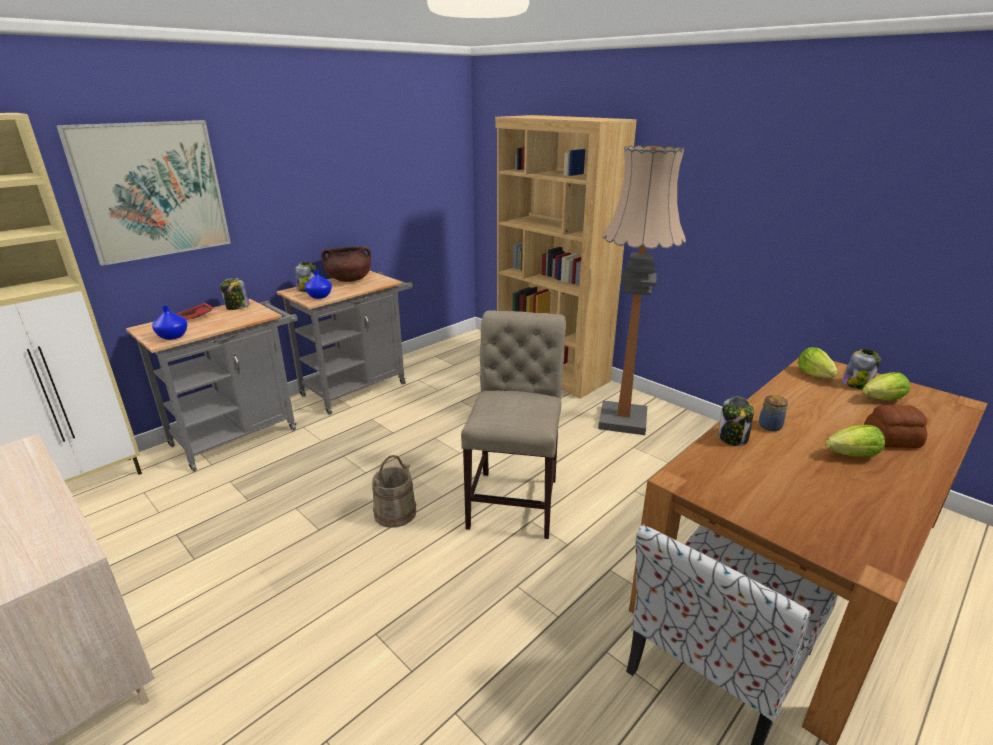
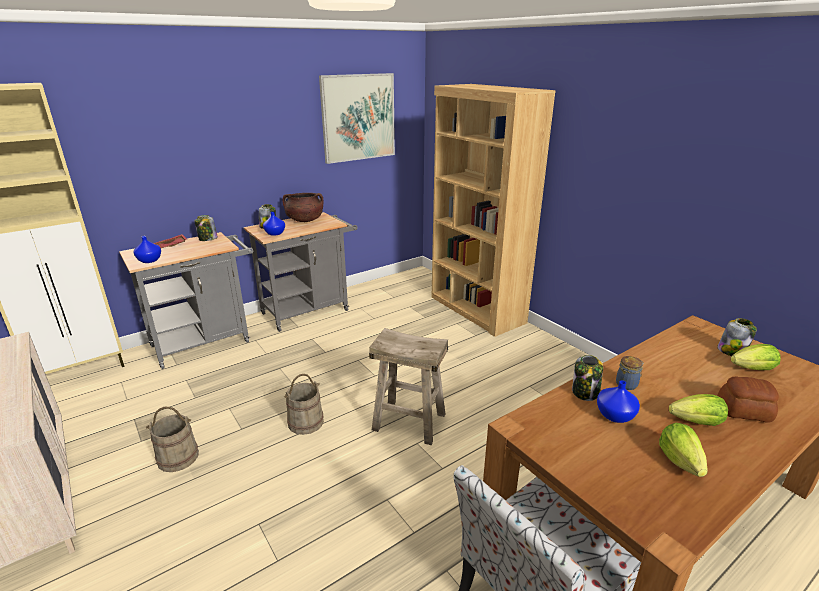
camera: 10 degrees right, 0 degrees up
picture [56,120,231,266] -> picture moved to [319,73,395,164]
beige chair [461,310,566,539] -> beige stool [369,328,448,445]
floor lamp [598,145,686,435] -> none
lettuce [798,347,838,378] -> lettuce moved to [659,423,708,477]
none -> beige bucket [146,407,199,472]
none -> blue vase [597,381,640,423]

